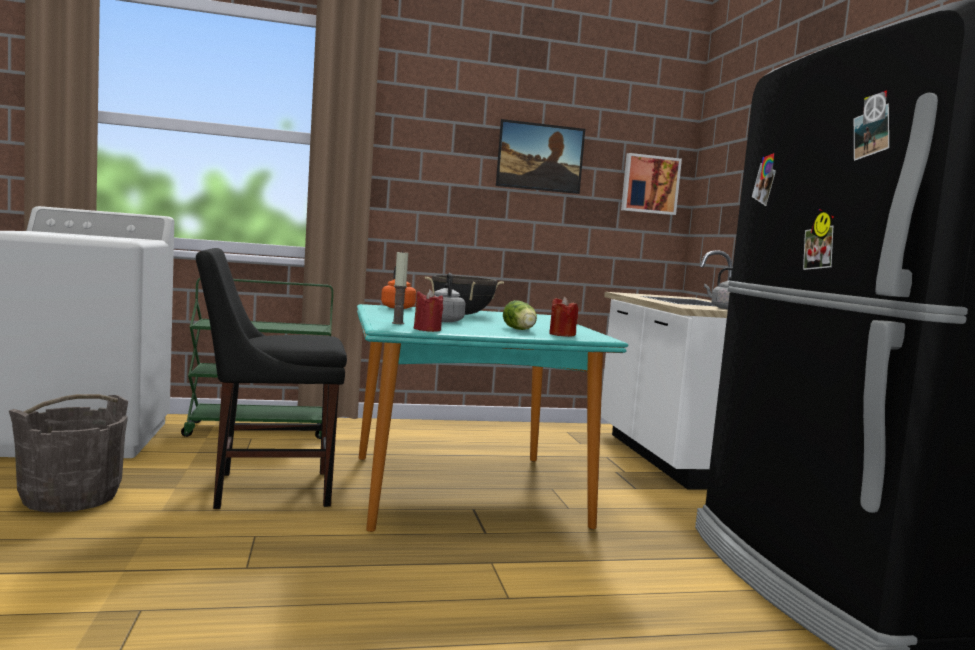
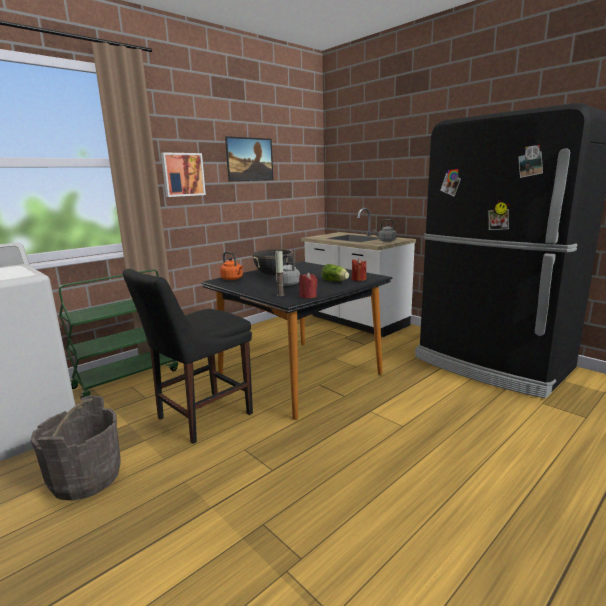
camera: 30 degrees left, 10 degrees up
turquoise dining table [357,304,629,532] -> black dining table [202,261,392,420]
picture [621,153,682,215] -> picture moved to [161,152,206,197]

